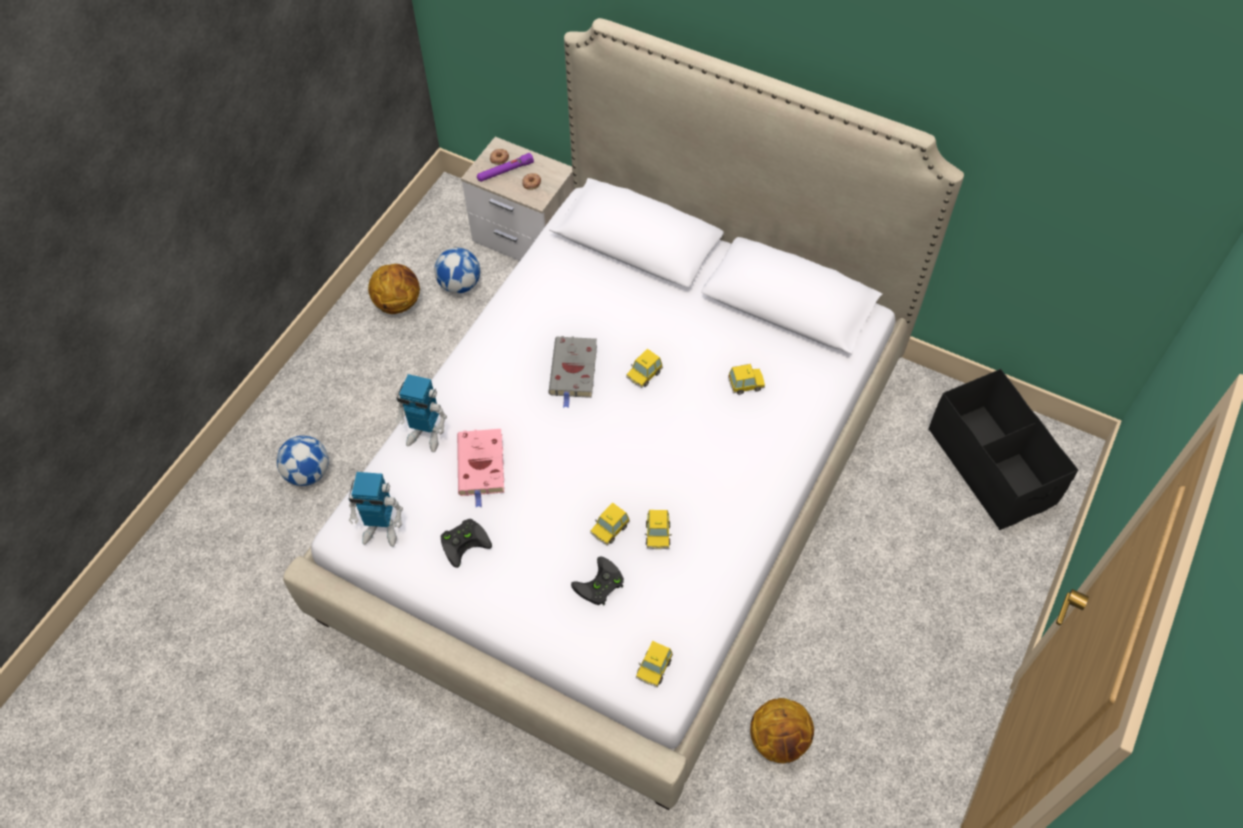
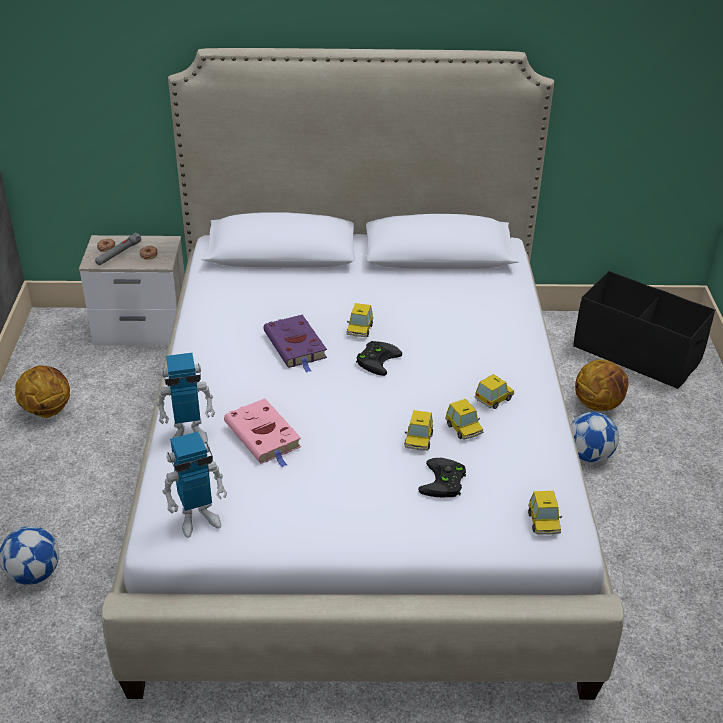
camera: 30 degrees left, 20 degrees down
football [434,248,480,294] -> football moved to [571,412,619,462]
black game controller [441,519,492,568] -> black game controller moved to [356,341,402,376]
purple flashlight [477,153,534,182] -> grey flashlight [95,233,141,265]
grey book [549,336,597,408] -> purple book [263,315,327,373]
toy car [728,364,765,395] -> toy car moved to [474,374,514,409]
basketball [750,698,814,764] -> basketball moved to [575,359,629,411]

